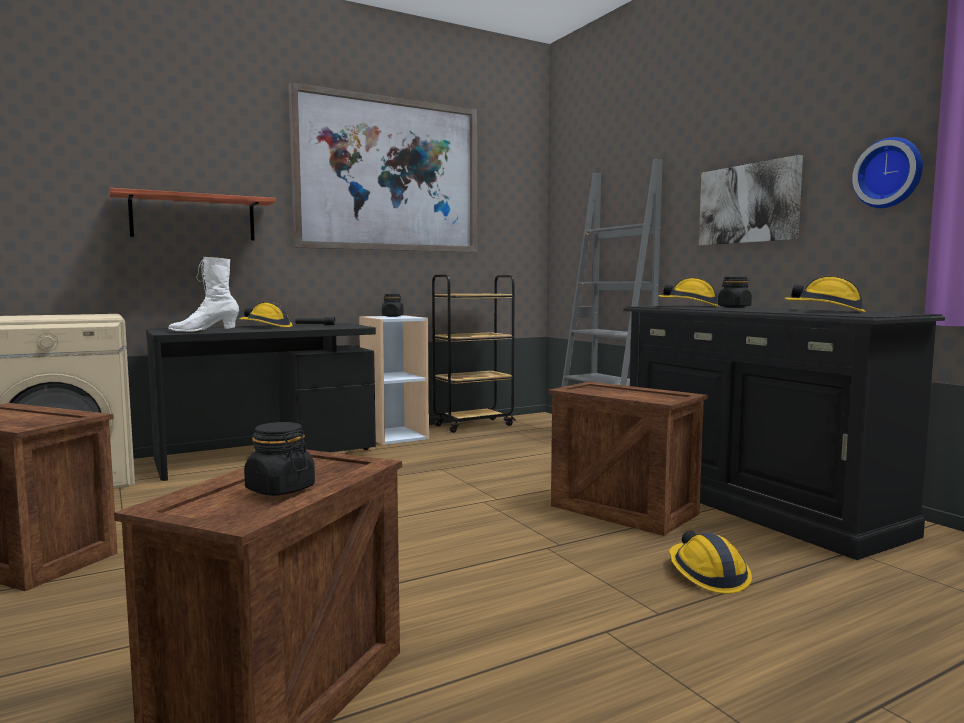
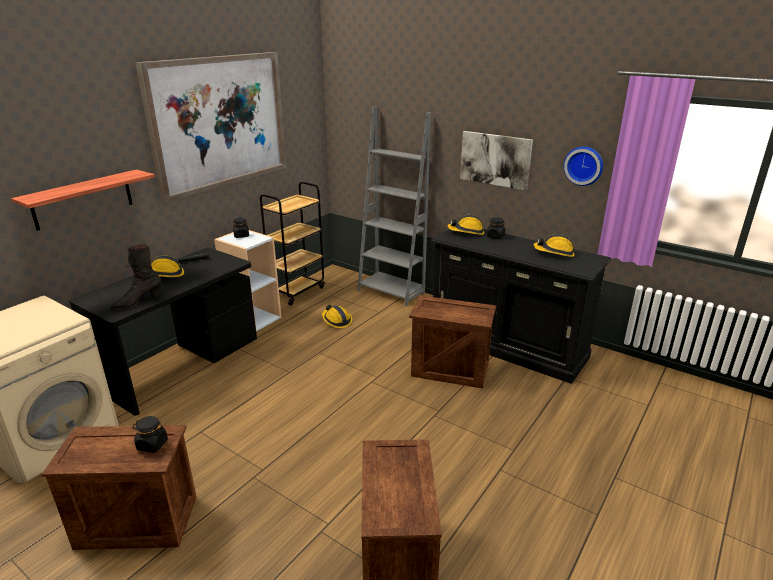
camera: 25 degrees left, 20 degrees up
white boot [168,257,239,332] -> black boot [110,244,162,310]
black jar [244,422,315,496] -> black jar moved to [132,416,168,453]
hard hat [669,531,752,594] -> hard hat moved to [322,305,352,328]

